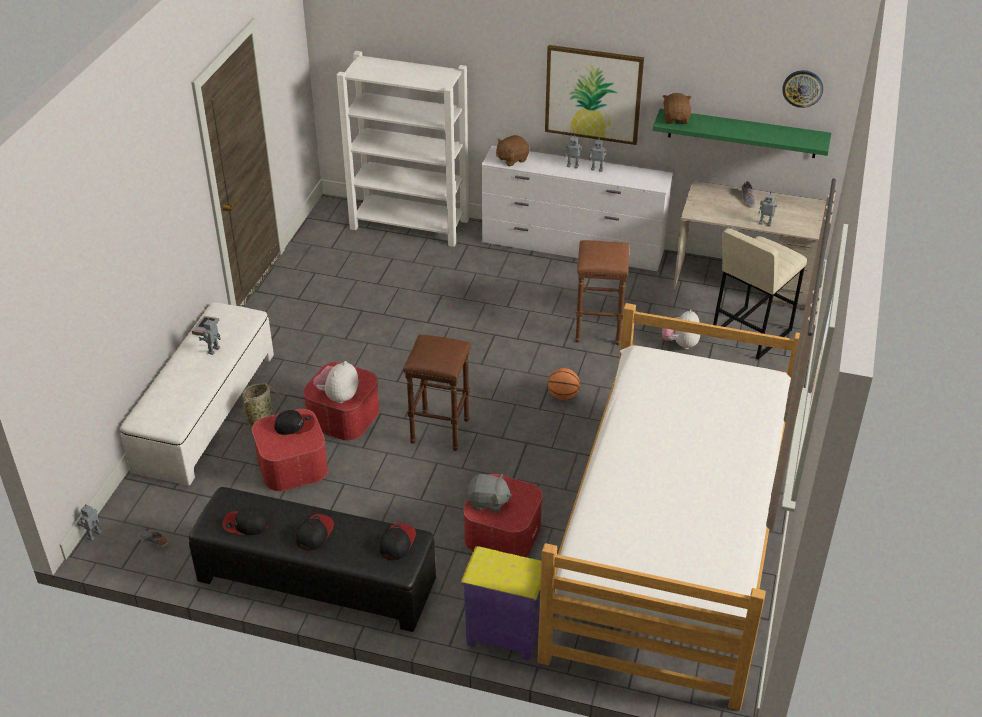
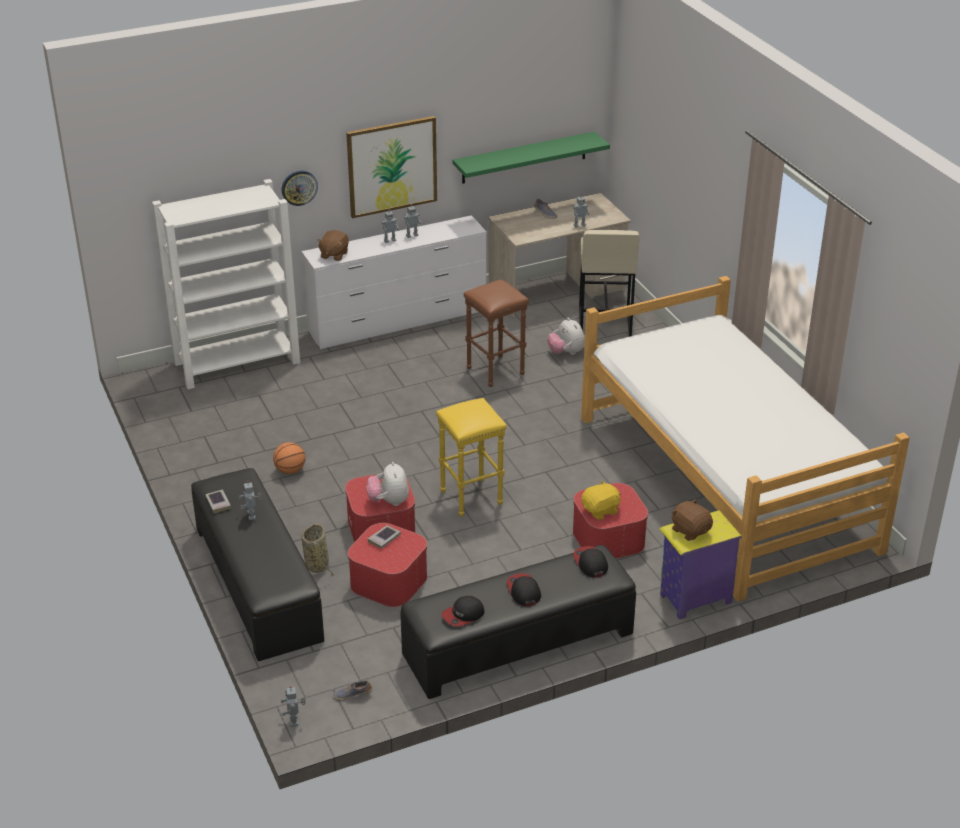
camera: 40 degrees left, 5 degrees down
white bench [120,303,274,486] -> black bench [191,468,324,661]
cap [274,410,315,435] -> book [368,525,401,549]
brown stool [403,334,471,451] -> yellow stool [436,398,507,517]
grey plush toy [467,474,512,513] -> yellow plush toy [581,480,620,520]
basketball [547,368,580,400] -> basketball moved to [273,442,305,474]
brown plush toy [663,93,692,124] -> brown plush toy moved to [671,499,713,541]
wall clock [782,70,823,108] -> wall clock moved to [282,171,318,206]

